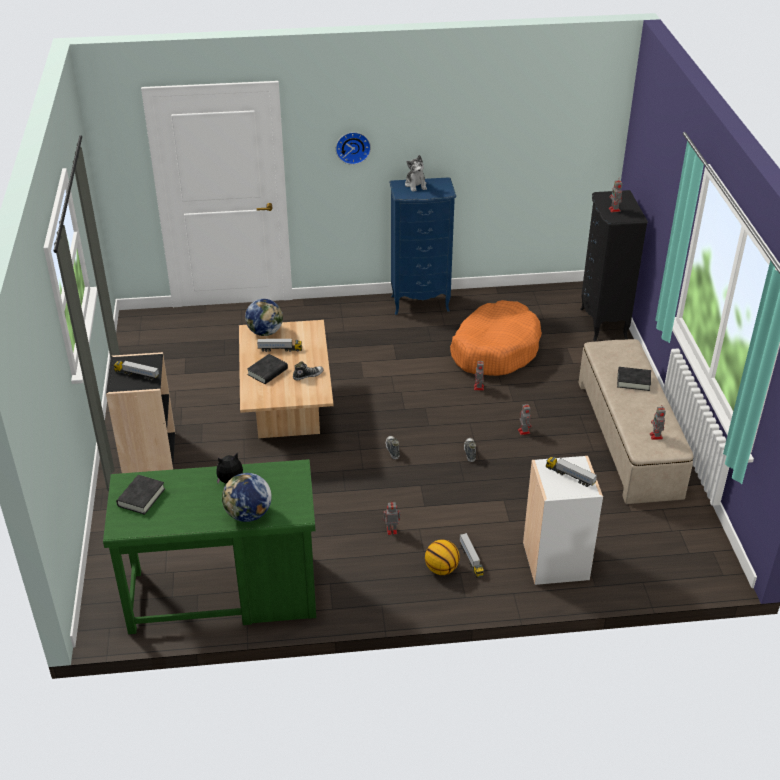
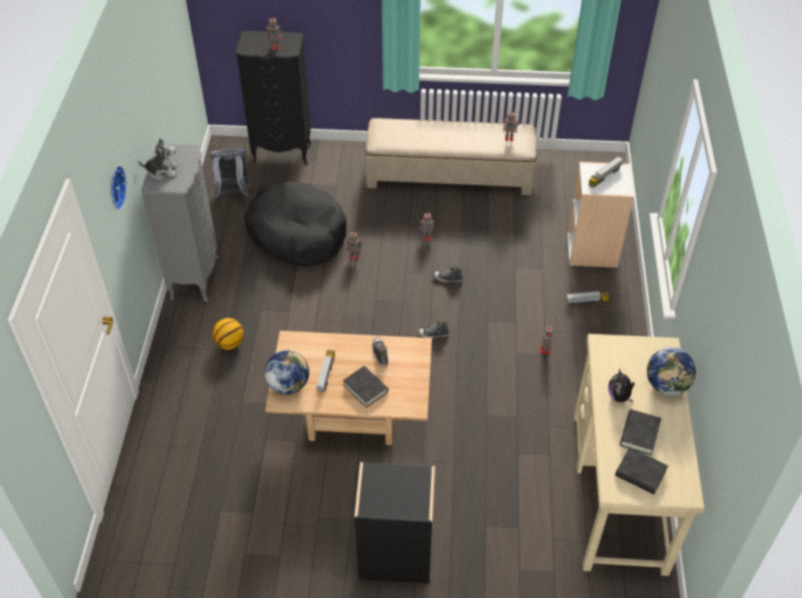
camera: 80 degrees left, 10 degrees up
green desk [103,459,316,634] -> beige desk [574,334,704,576]
toy truck [113,360,159,381] -> none
blue dresser [389,177,456,315] -> grey dresser [141,144,219,302]
basketball [425,539,460,575] -> basketball moved to [212,318,244,350]
orange dog bed [450,300,542,376] -> black dog bed [244,181,347,267]
black book [617,367,651,391] -> black book moved to [620,409,661,455]
none -> grey backpack [210,148,252,199]

